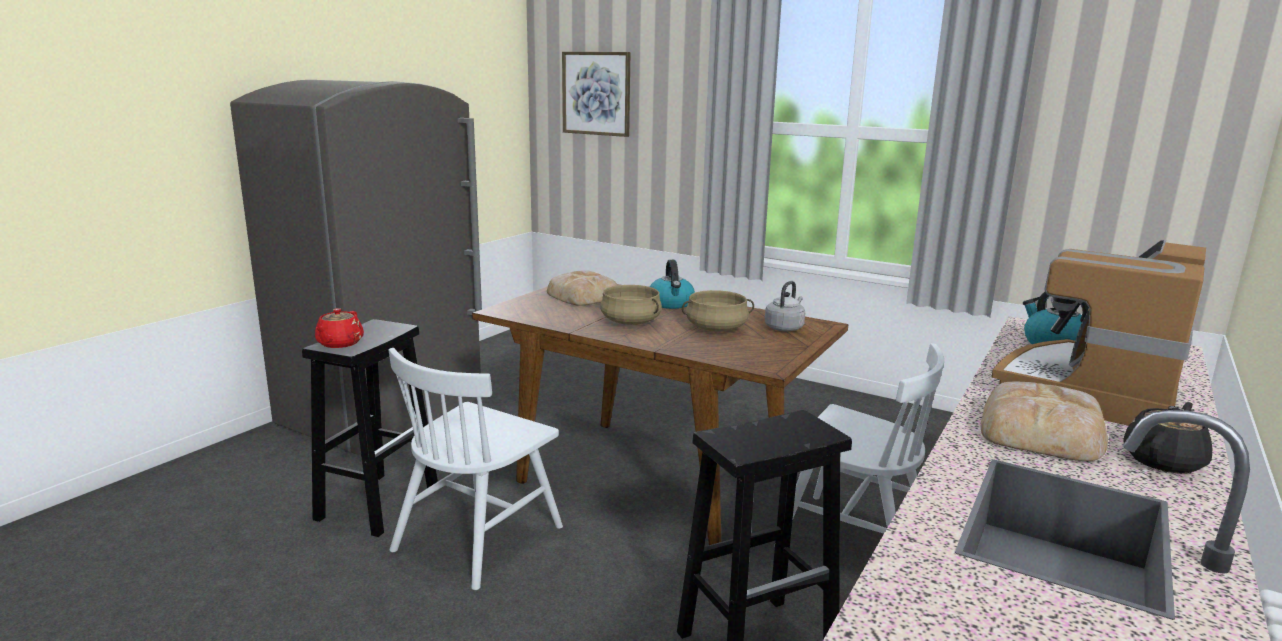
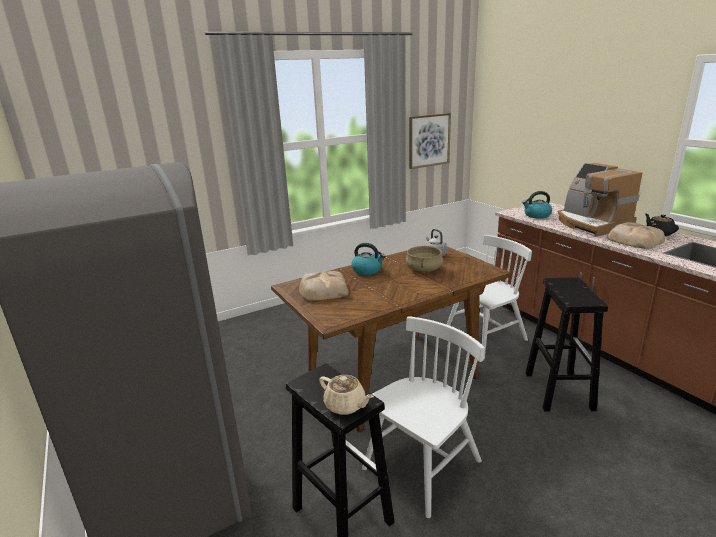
camera: 60 degrees left, 5 degrees up
red teapot [315,308,364,348] -> beige teapot [319,375,374,415]
white chair [389,348,563,590] -> white chair turned 105 degrees counterclockwise [362,316,485,518]
picture [562,52,631,137] -> picture moved to [409,113,451,169]
beige cooking pot [600,285,662,325] -> none

